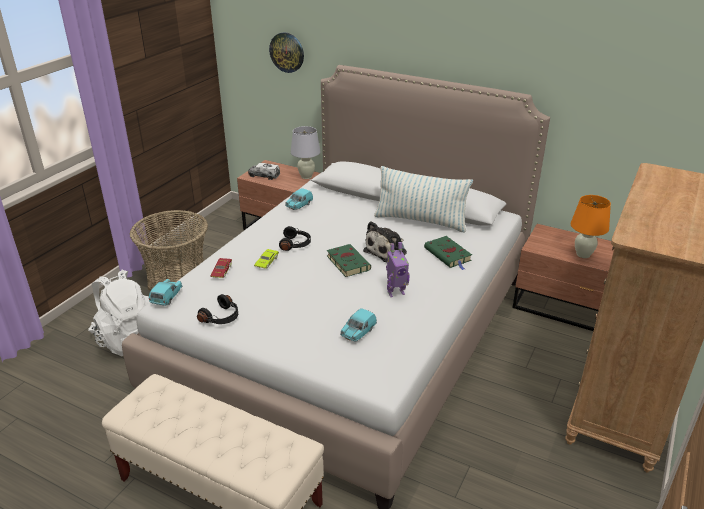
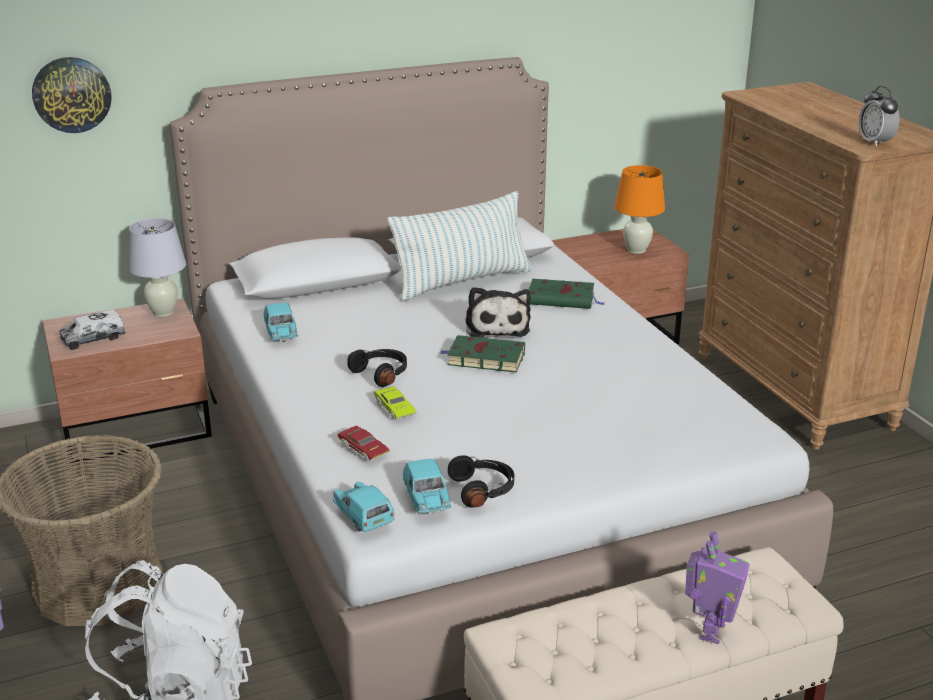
camera: 50 degrees left, 5 degrees down
turquoise toy car [340,308,377,342] -> turquoise toy car moved to [403,459,451,514]
toy robot [386,242,410,297] -> toy robot moved to [685,531,750,644]
none -> alarm clock [859,86,899,147]

